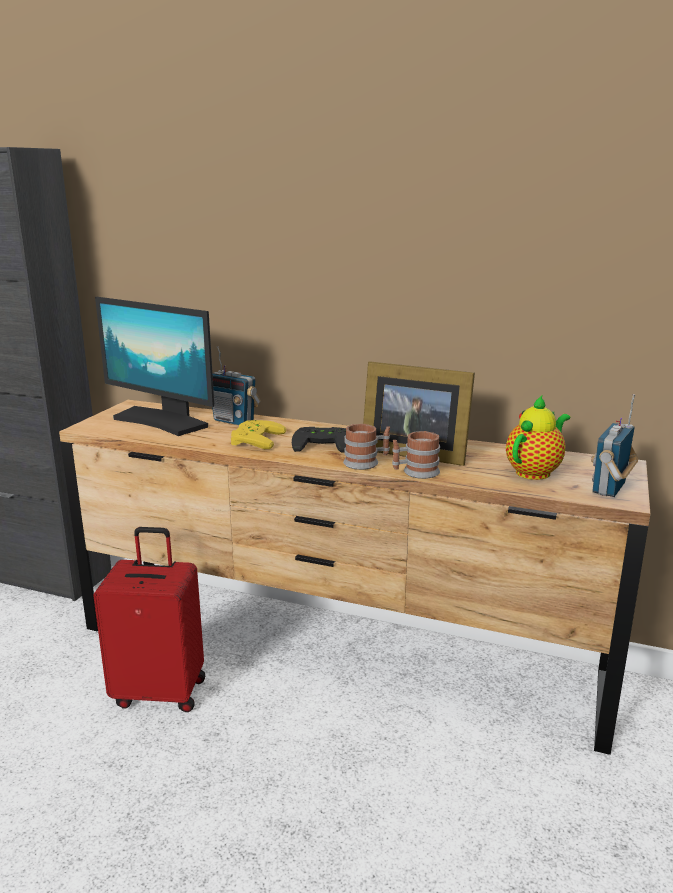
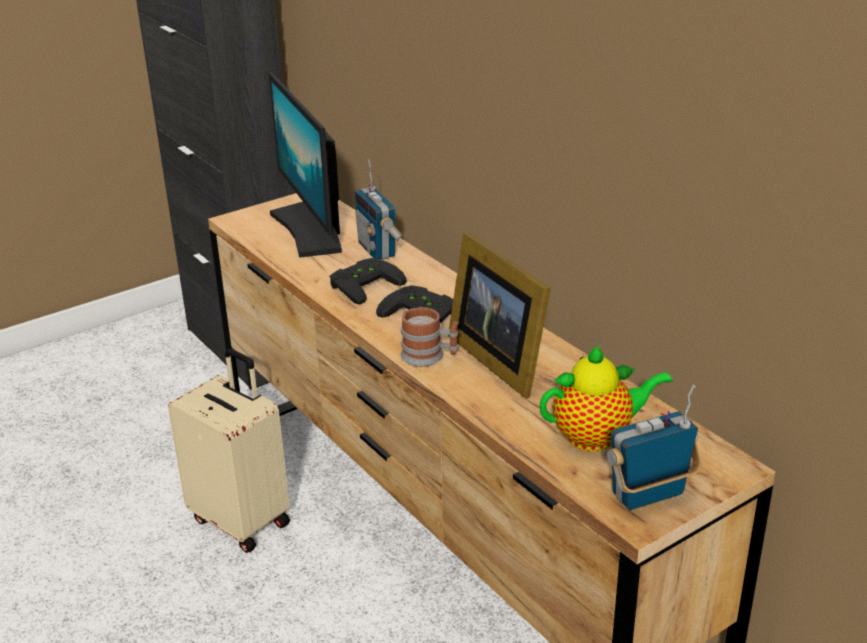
camera: 35 degrees right, 10 degrees up
red suitcase [93,527,205,712] -> beige suitcase [168,349,290,553]
yellow game controller [231,420,286,449] -> black game controller [330,258,406,305]
mug [392,431,440,479] -> none

